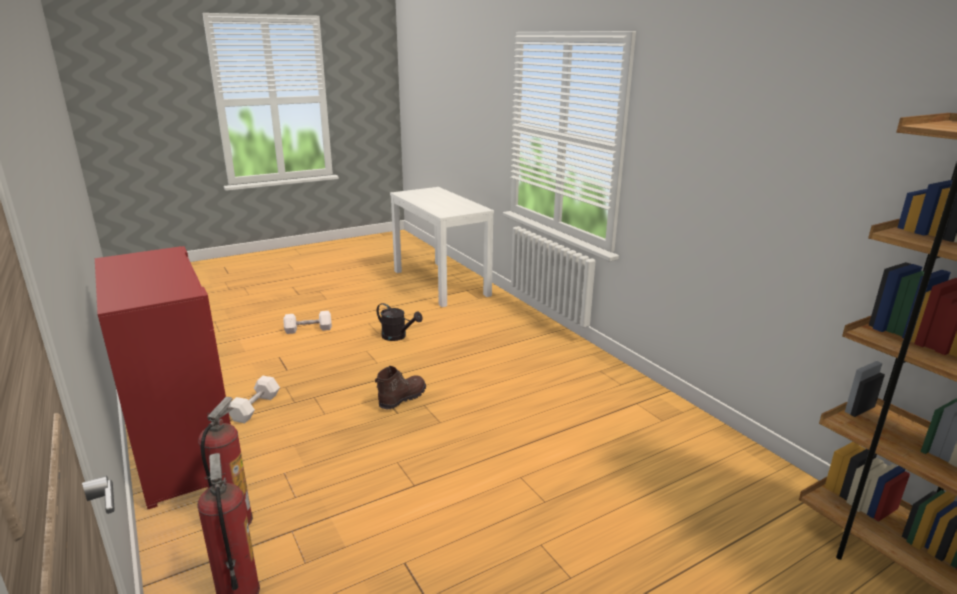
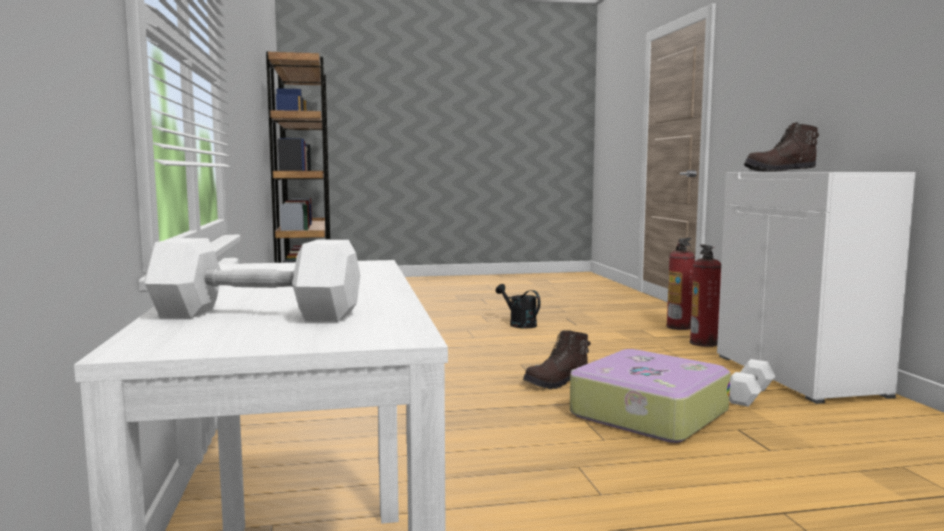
camera: 160 degrees left, 15 degrees down
red cabinet [95,246,231,509] -> white cabinet [717,172,916,404]
white dumbbell [283,311,332,334] -> white dumbbell moved to [144,238,360,322]
black watering can [377,303,423,341] -> black watering can moved to [496,284,541,328]
none -> suitcase [570,349,731,443]
none -> brown boot [744,122,819,172]

